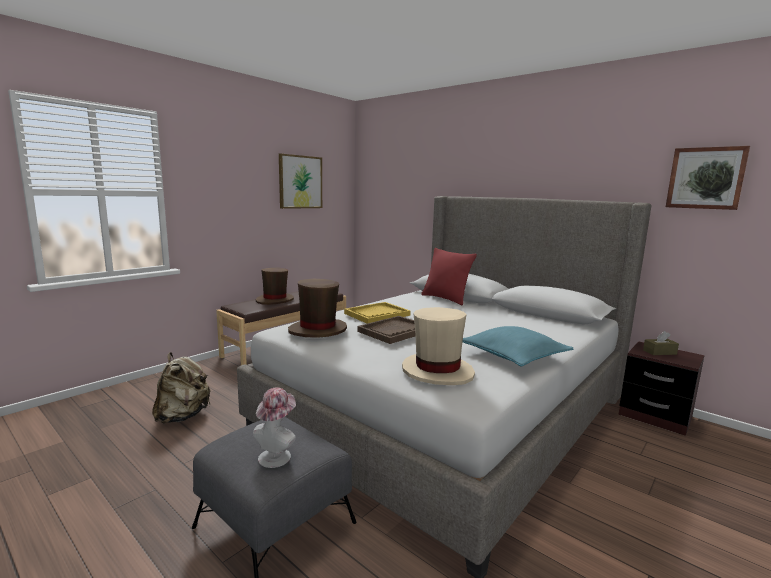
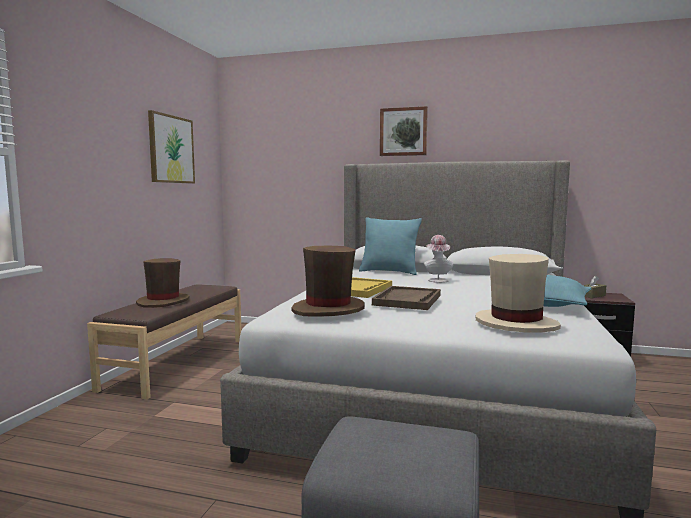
camera: 25 degrees left, 5 degrees down
beige backpack [152,352,211,423] -> none
hat [253,387,296,468] -> hat moved to [424,235,453,283]
red pillow [421,248,477,305] -> turquoise pillow [359,217,422,275]
picture [666,146,750,210] -> picture moved to [380,106,428,156]

